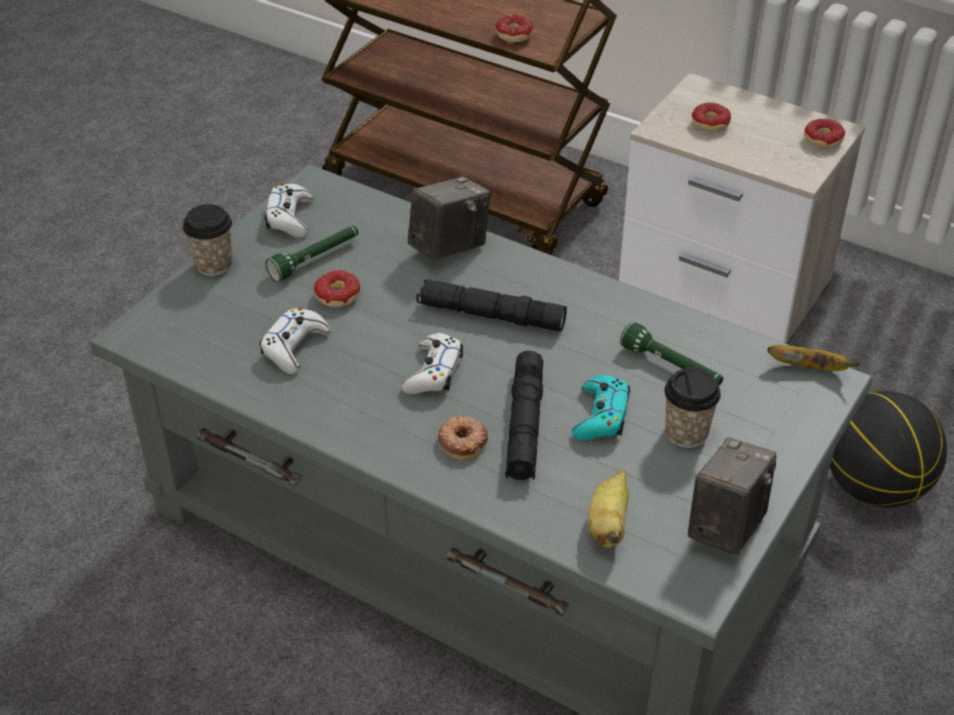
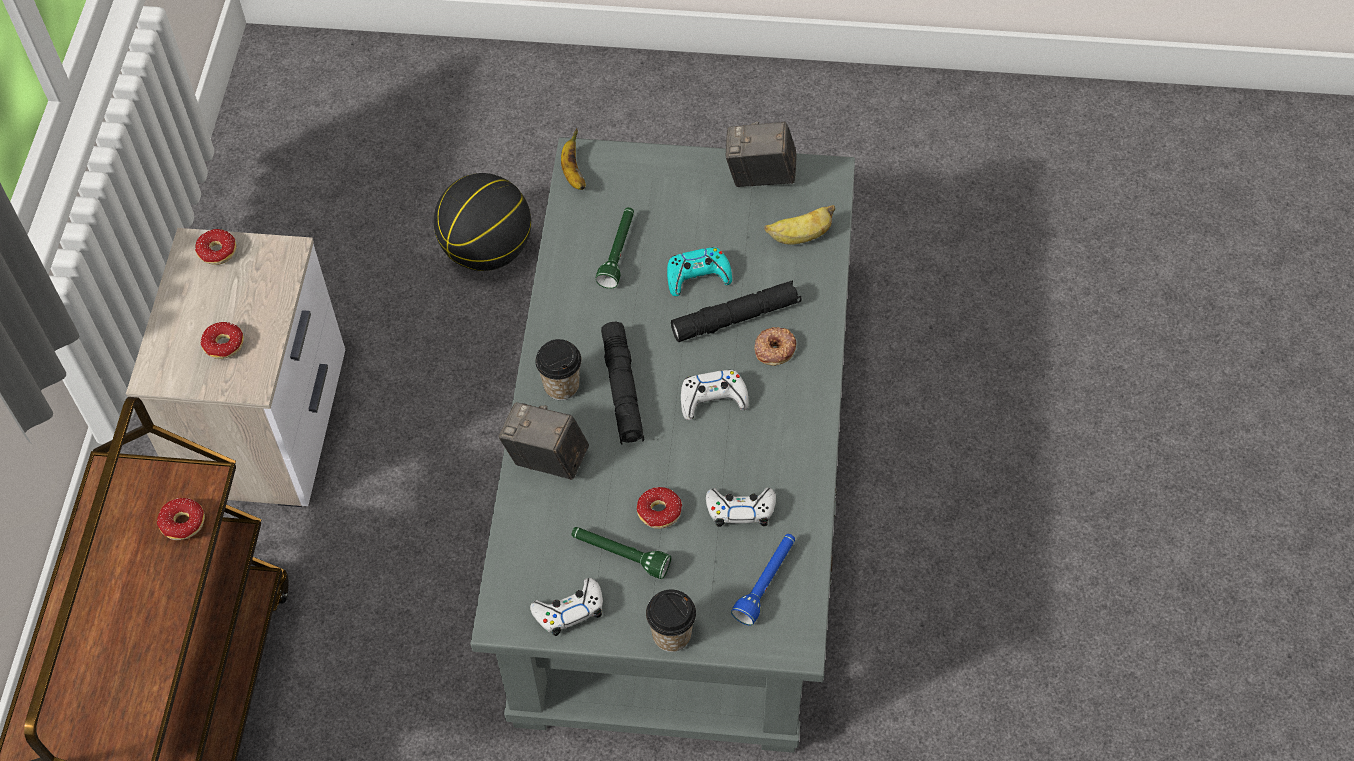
camera: 115 degrees left, 15 degrees up
cup [664,368,721,448] -> cup moved to [535,339,581,400]
none -> blue flashlight [731,534,795,626]

